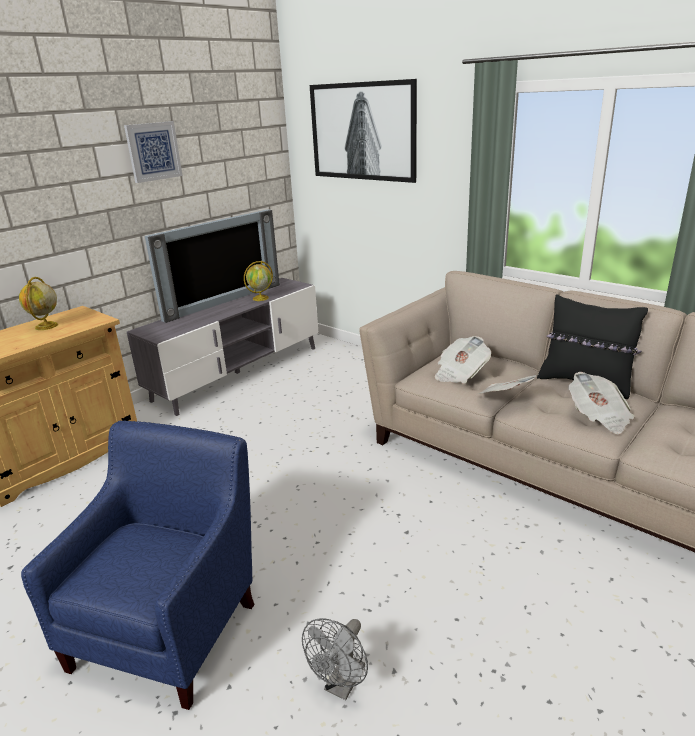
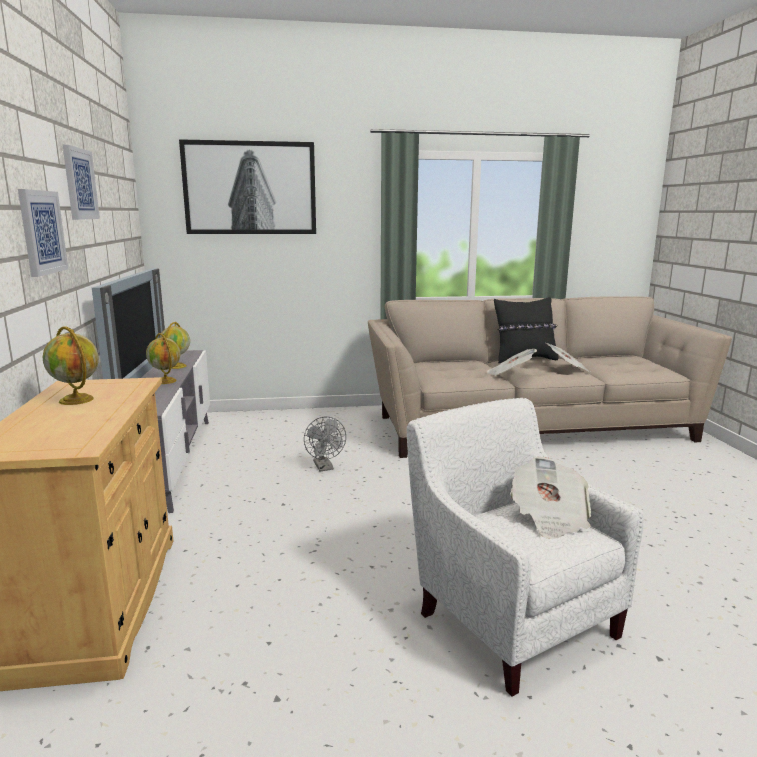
camera: 50 degrees left, 10 degrees down
blue armchair [21,420,254,710] -> white armchair [407,398,644,697]
grey fan [302,618,368,700] -> grey fan moved to [304,417,346,471]
newspaper [435,336,491,383] -> newspaper moved to [510,457,591,539]
none -> picture [18,189,68,277]
none -> globe [146,333,181,384]

